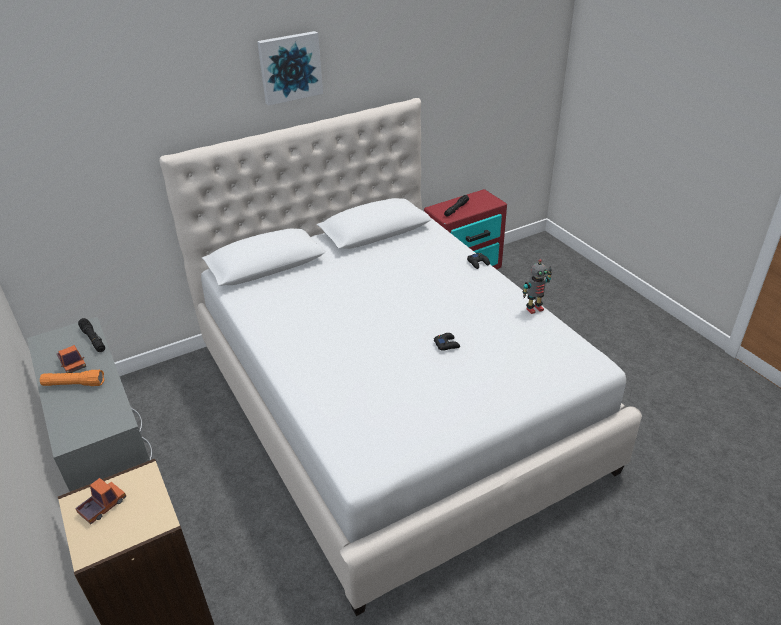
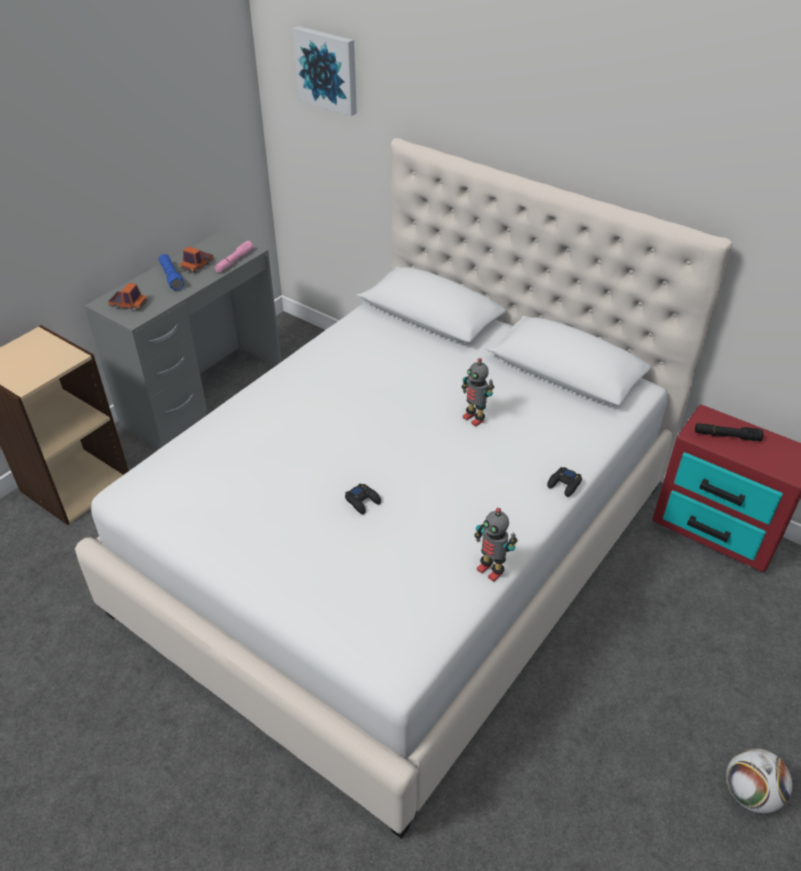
camera: 65 degrees right, 5 degrees up
orange flashlight [40,370,104,386] -> blue flashlight [159,254,184,291]
toy truck [75,478,127,524] -> toy truck moved to [108,283,148,311]
black flashlight [78,318,105,352] -> pink flashlight [214,241,253,272]
picture [257,31,323,106] -> picture moved to [293,26,357,116]
none -> toy robot [461,358,494,427]
none -> football [726,748,792,813]

